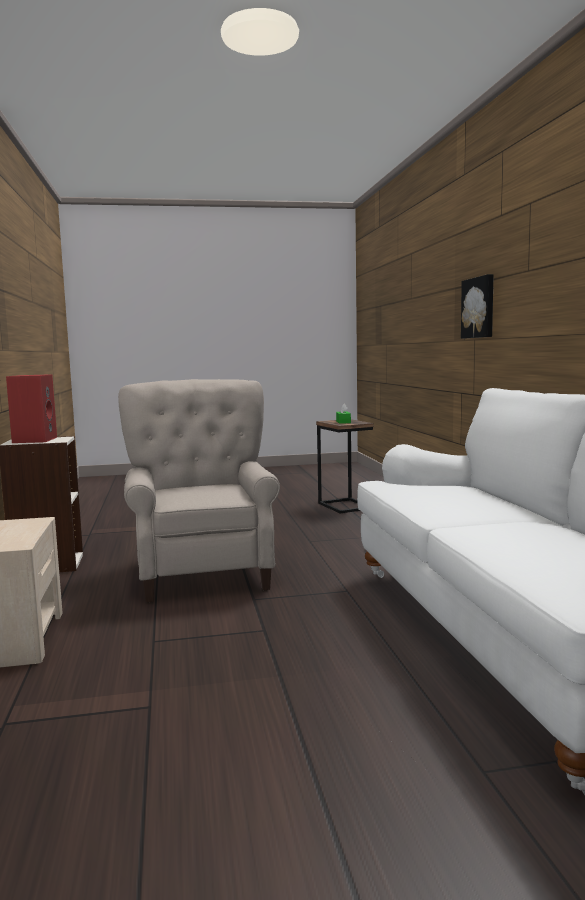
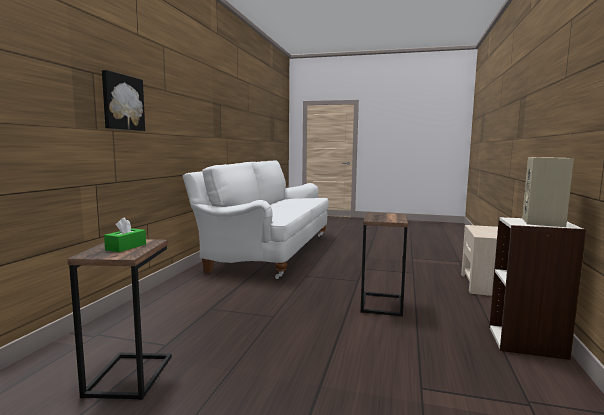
camera: 155 degrees left, 0 degrees up
red speaker [6,374,57,443] -> beige speaker [522,157,574,227]
beige armchair [118,379,280,602] -> side table [361,212,408,317]

